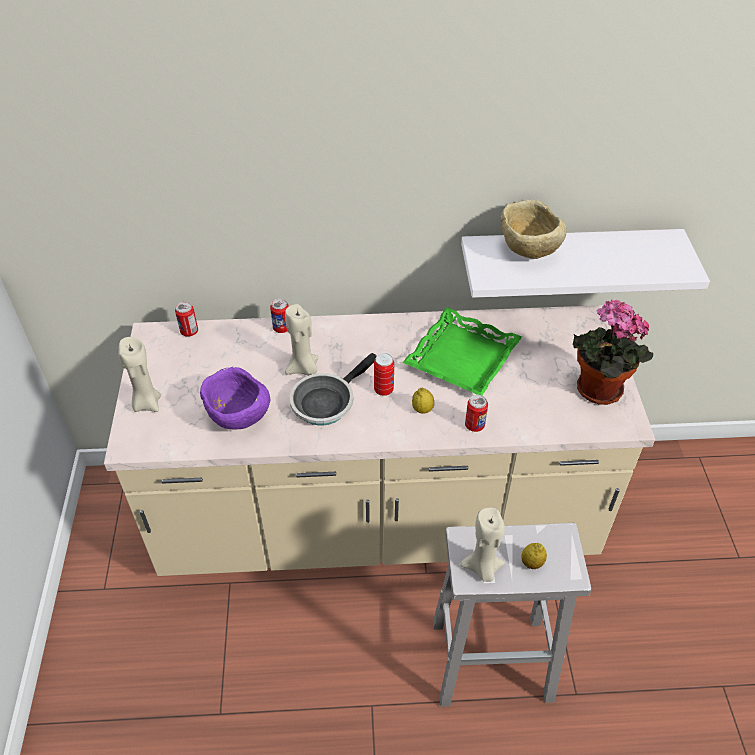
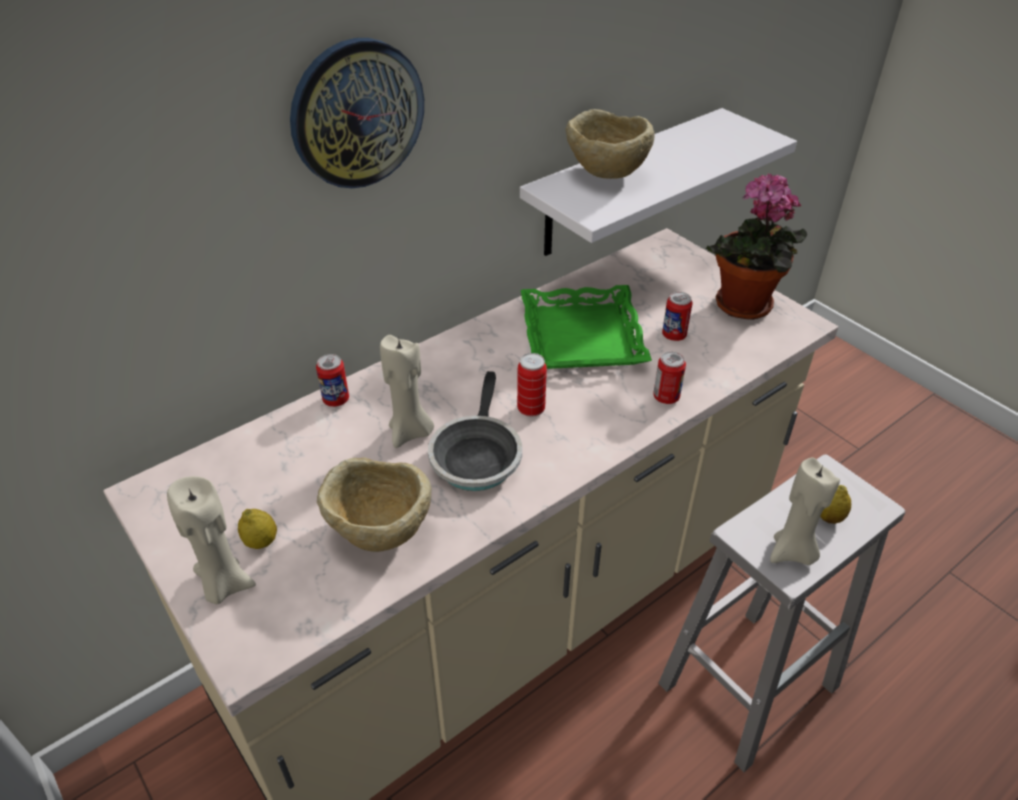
camera: 35 degrees left, 5 degrees down
can [175,302,198,337] -> can moved to [662,292,693,341]
purple bowl [200,367,270,430] -> beige bowl [317,457,432,552]
lemon [412,387,434,414] -> lemon moved to [238,509,277,549]
none -> wall clock [290,38,424,188]

